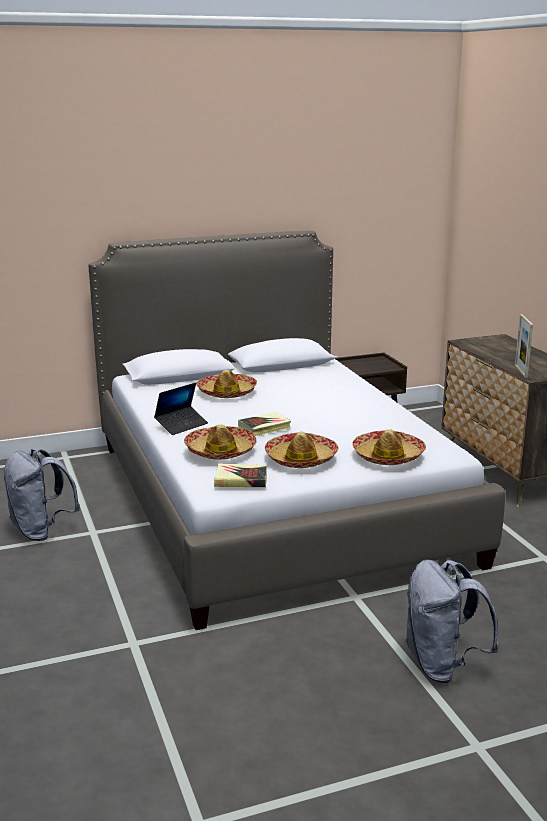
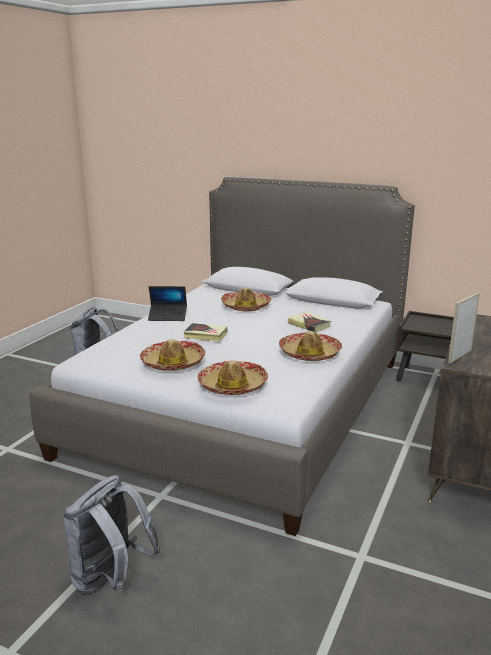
camera: 45 degrees right, 0 degrees up
hat [184,424,257,459] -> hat moved to [279,331,342,361]
book [214,463,267,487] -> book moved to [288,312,331,332]

